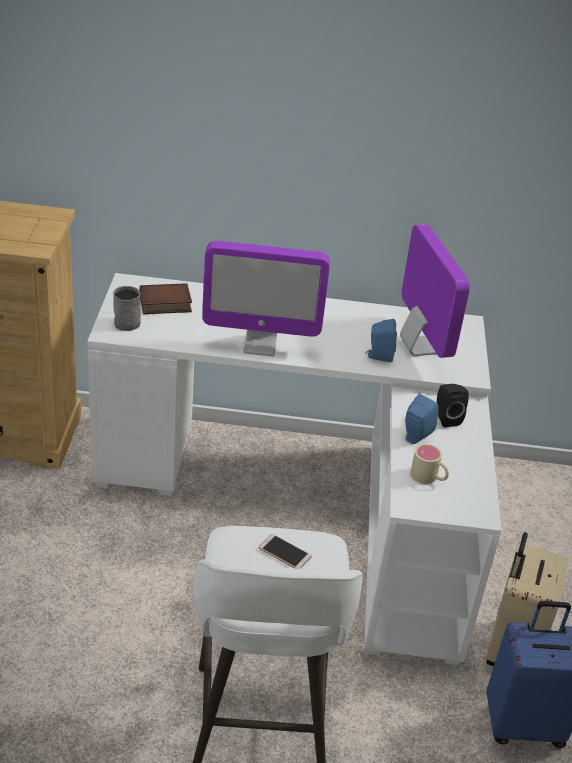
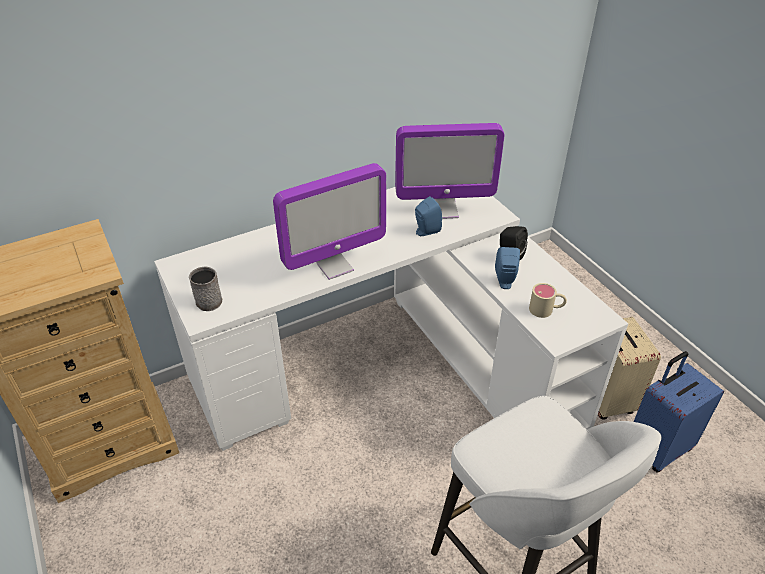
camera: 30 degrees left, 5 degrees up
book [140,283,192,314] -> none
phone [259,534,312,569] -> none
monitor [400,224,470,358] -> monitor turned 135 degrees clockwise [395,123,504,219]

